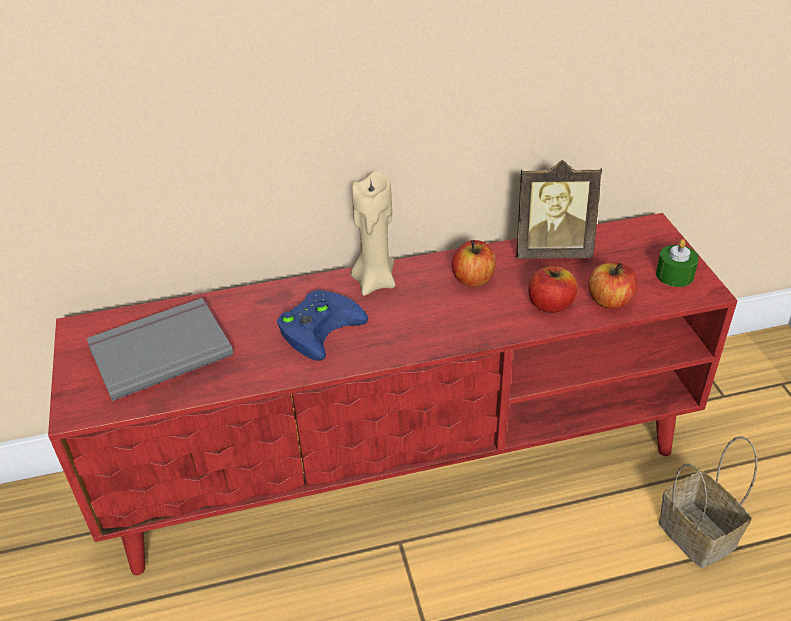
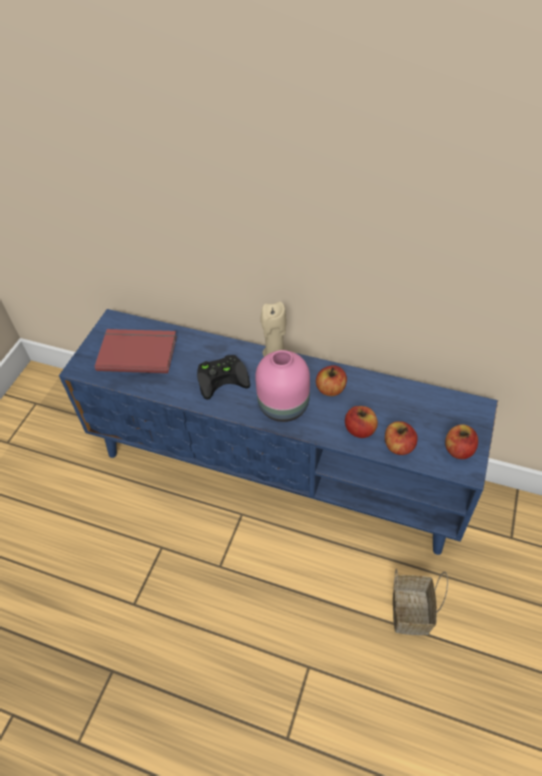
camera: 35 degrees right, 10 degrees up
red tv stand [48,213,738,575] -> blue tv stand [59,309,498,555]
grey book [86,298,233,401] -> red book [95,329,177,374]
blue game controller [277,290,368,361] -> black game controller [197,355,250,400]
picture frame [516,160,602,259] -> none
green candle [656,239,699,287] -> apple [445,424,478,459]
none -> pink vase [255,350,310,422]

